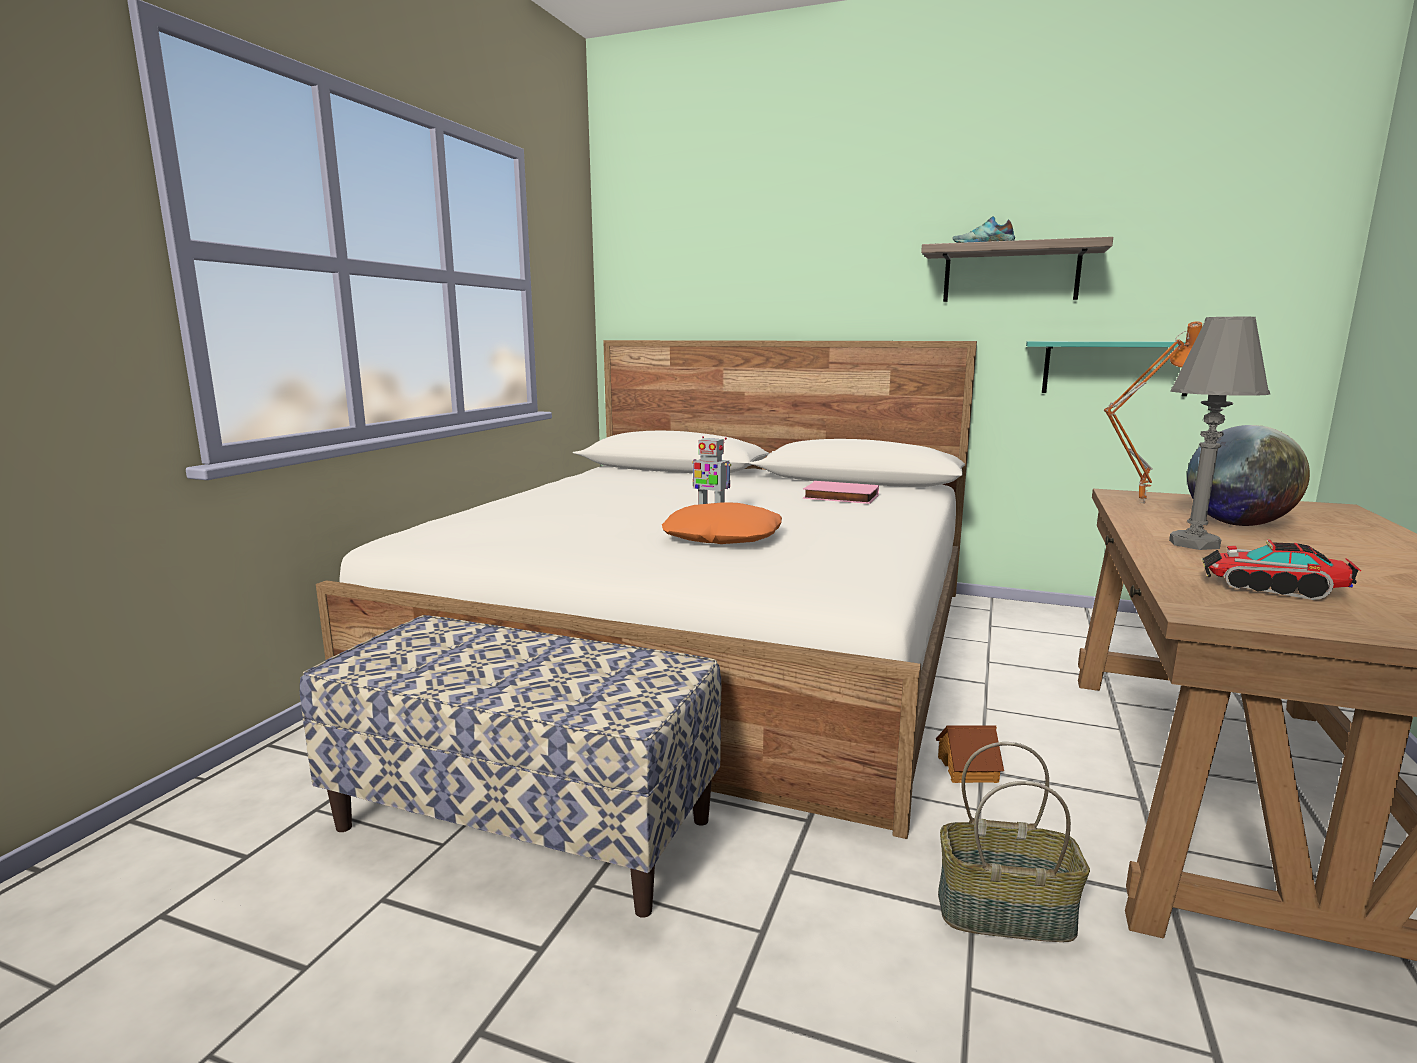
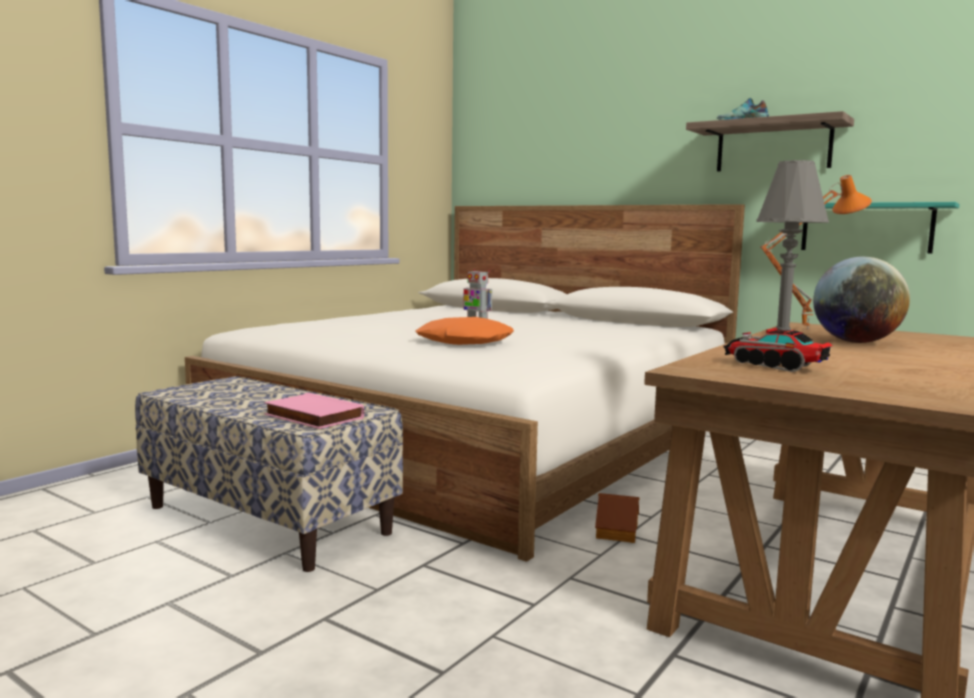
camera: 15 degrees right, 5 degrees down
pink book [803,481,879,504] -> pink book moved to [264,393,364,429]
basket [938,742,1090,942] -> none

